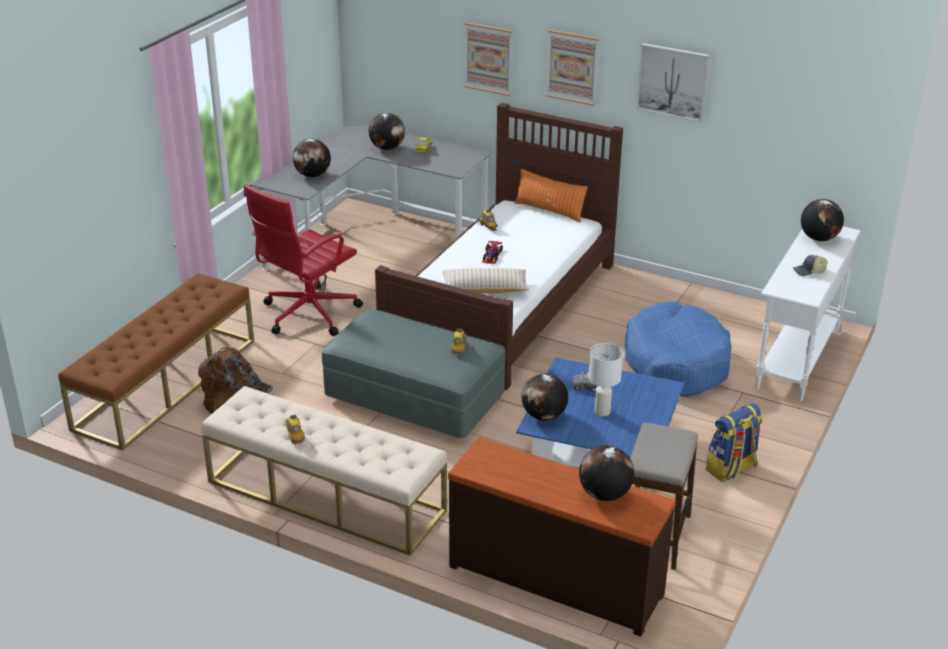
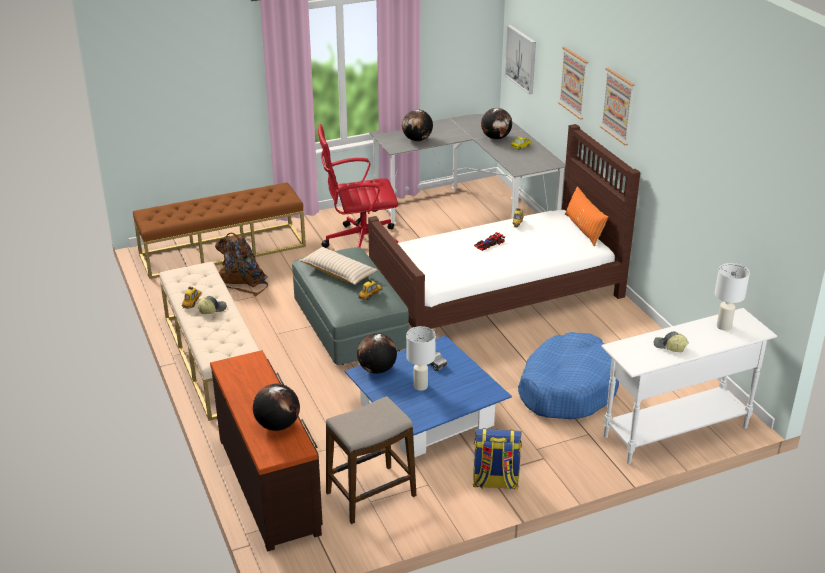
camera: 40 degrees right, 0 degrees up
beige pillow [443,268,529,293] -> beige pillow moved to [299,247,377,285]
picture [636,43,710,122] -> picture moved to [505,25,536,94]
globe [801,199,844,241] -> white table lamp [715,263,750,331]
none -> cap [196,296,227,314]

